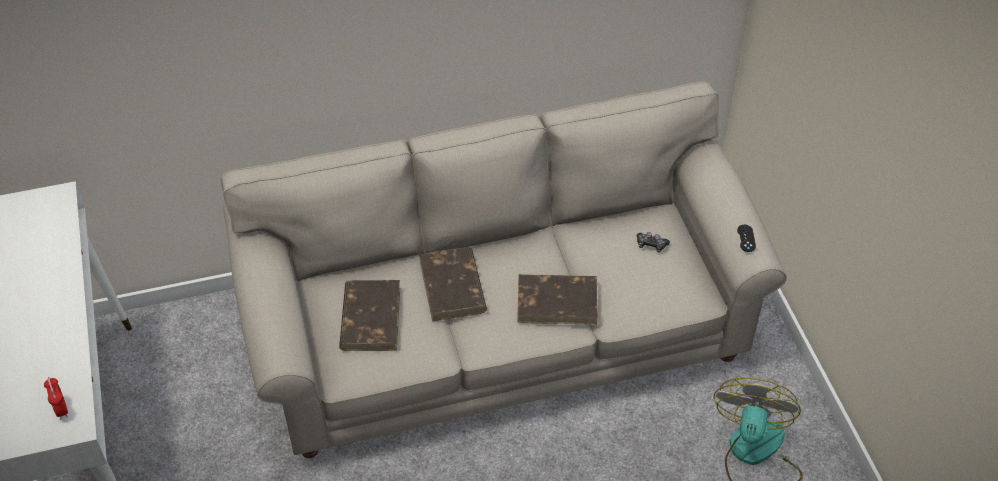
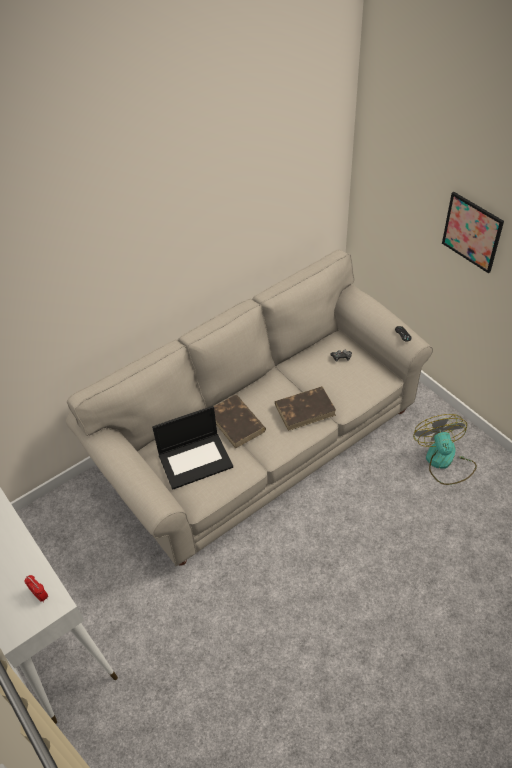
camera: 20 degrees left, 0 degrees up
brown book [339,280,400,351] -> laptop [152,406,233,490]
none -> picture [442,192,504,273]

